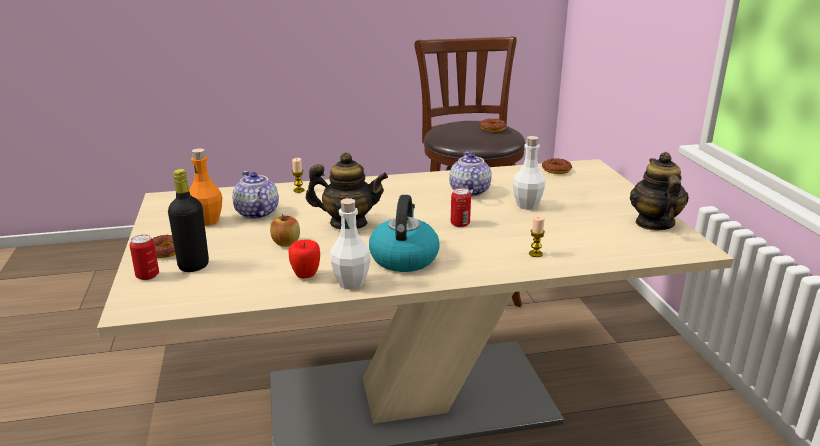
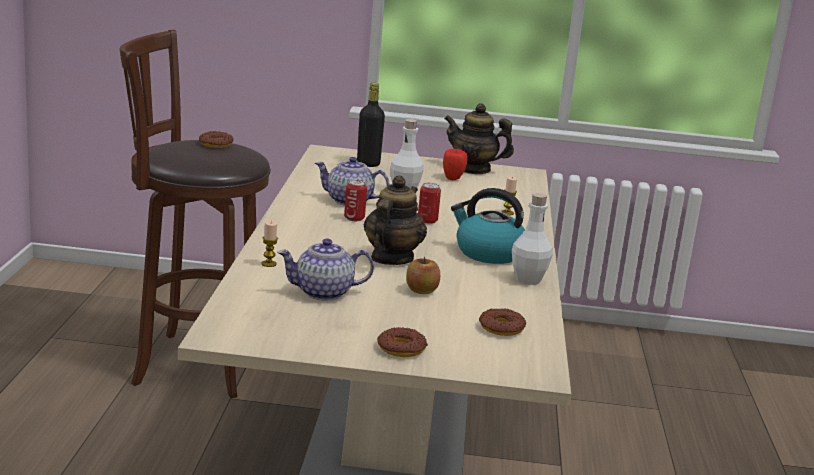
camera: 75 degrees left, 5 degrees down
can [129,234,159,280] -> can moved to [344,180,367,221]
black bottle [168,169,209,272] -> black bottle moved to [357,83,385,167]
orange bottle [189,148,222,226] -> none
apple [289,240,320,278] -> apple moved to [443,149,468,180]
donut [542,158,572,174] -> donut moved to [479,308,526,336]

